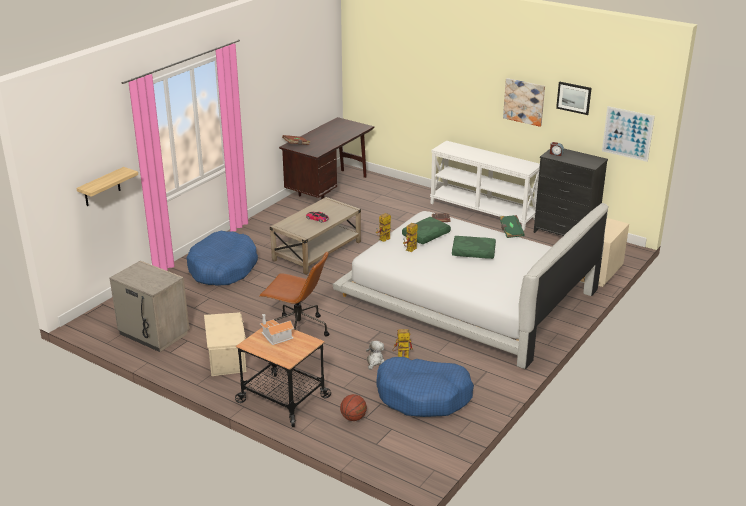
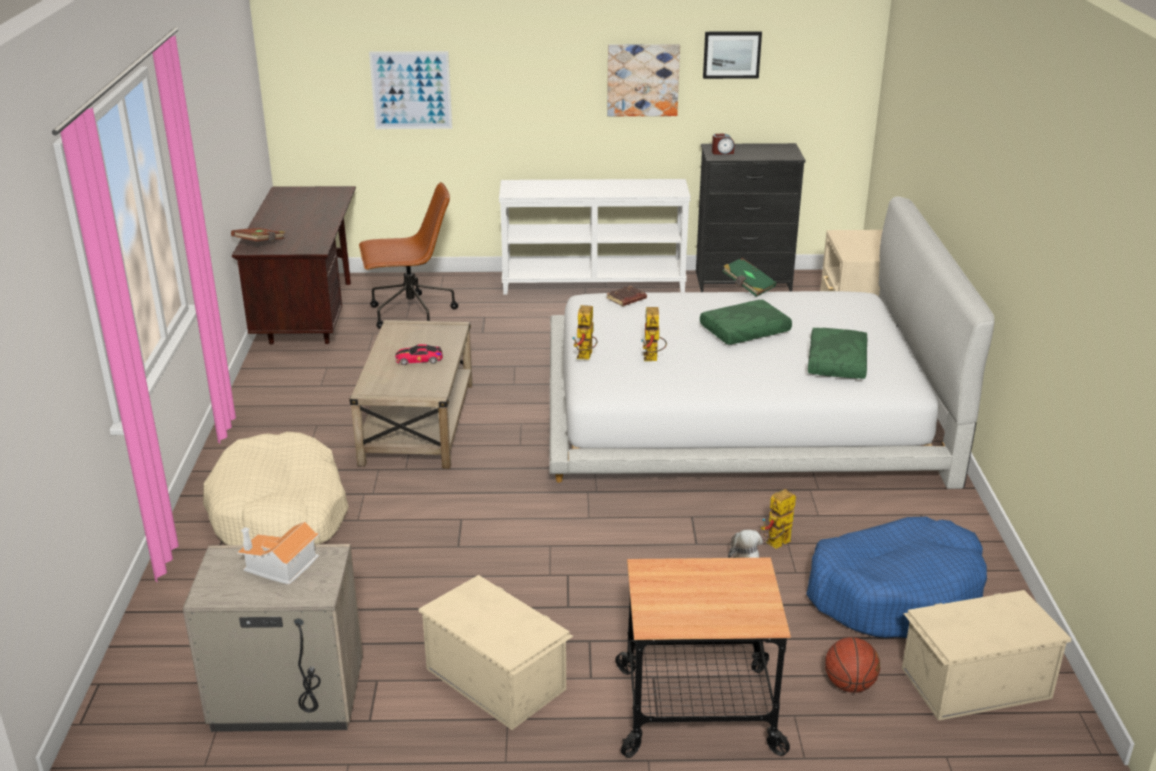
camera: 35 degrees left, 0 degrees up
shelf [76,167,138,206] -> none
blue dog bed [186,231,258,286] -> beige dog bed [203,432,349,545]
brown office chair [259,251,329,336] -> brown office chair moved to [359,182,458,329]
toy house [260,314,294,345] -> toy house moved to [237,522,320,585]
green pillow [402,217,451,244] -> green pillow moved to [808,328,867,379]
picture [602,106,655,162] -> picture moved to [369,51,452,129]
none -> beige storage box [902,590,1071,721]

